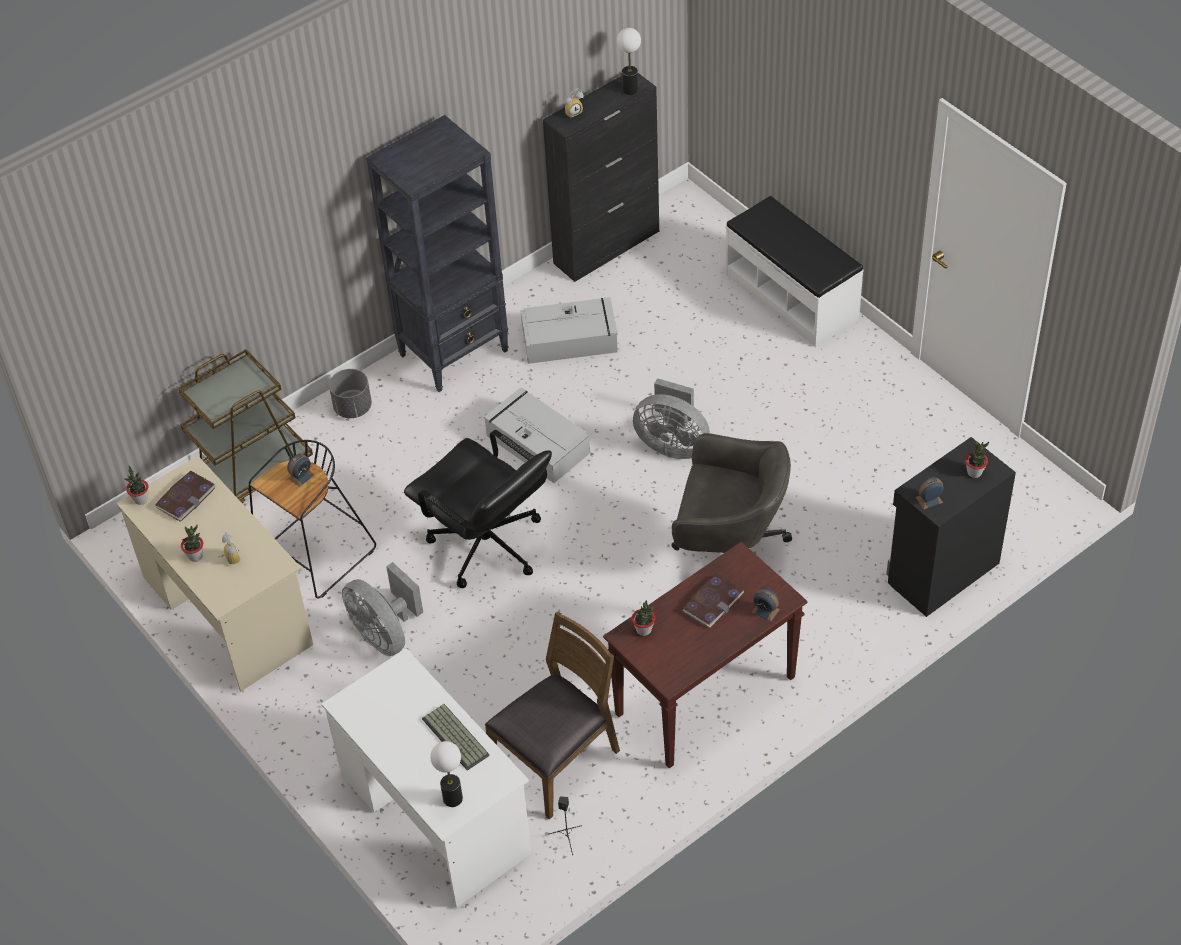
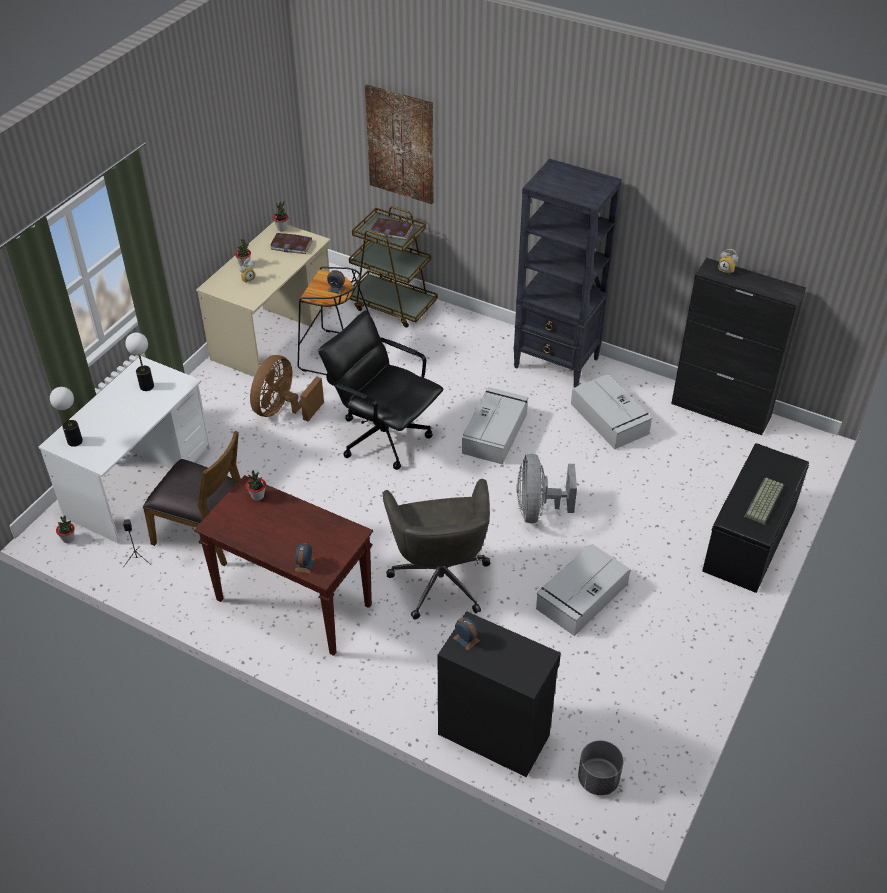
camera: 65 degrees right, 5 degrees down
grey planter [329,369,372,418] -> grey planter moved to [578,740,623,795]
grey fan [342,562,423,656] -> brown fan [250,355,324,422]
black office chair [404,430,552,588] -> black office chair turned 105 degrees clockwise [318,311,443,470]
keyboard [422,704,490,771] -> keyboard moved to [744,478,784,525]
table lamp [617,28,641,95] -> table lamp moved to [125,333,154,391]
book [682,573,744,628] -> book moved to [371,218,413,240]
white bench [726,196,863,347] -> black bench [702,443,809,593]
potted plant [965,442,989,478] -> potted plant moved to [56,515,74,543]
none -> picture [365,84,434,204]
none -> grey storage box [536,544,631,636]

